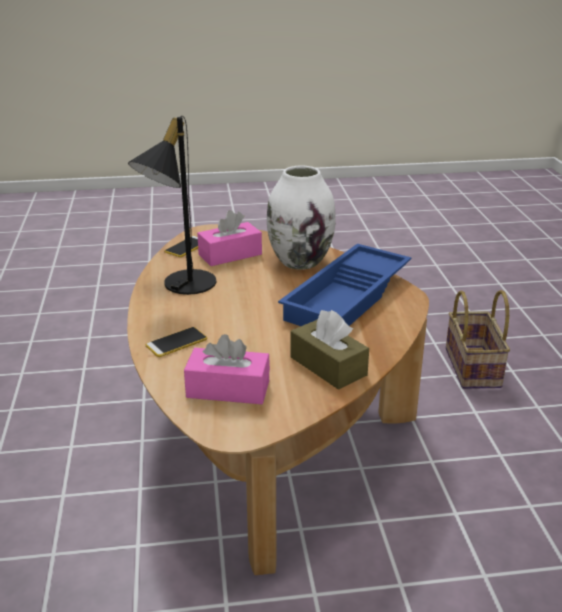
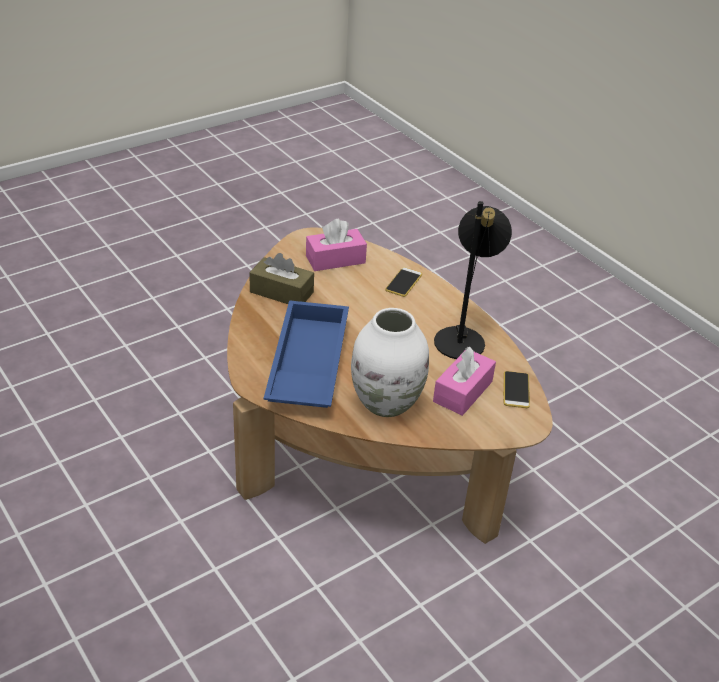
camera: 150 degrees right, 10 degrees up
basket [446,290,510,389] -> none

